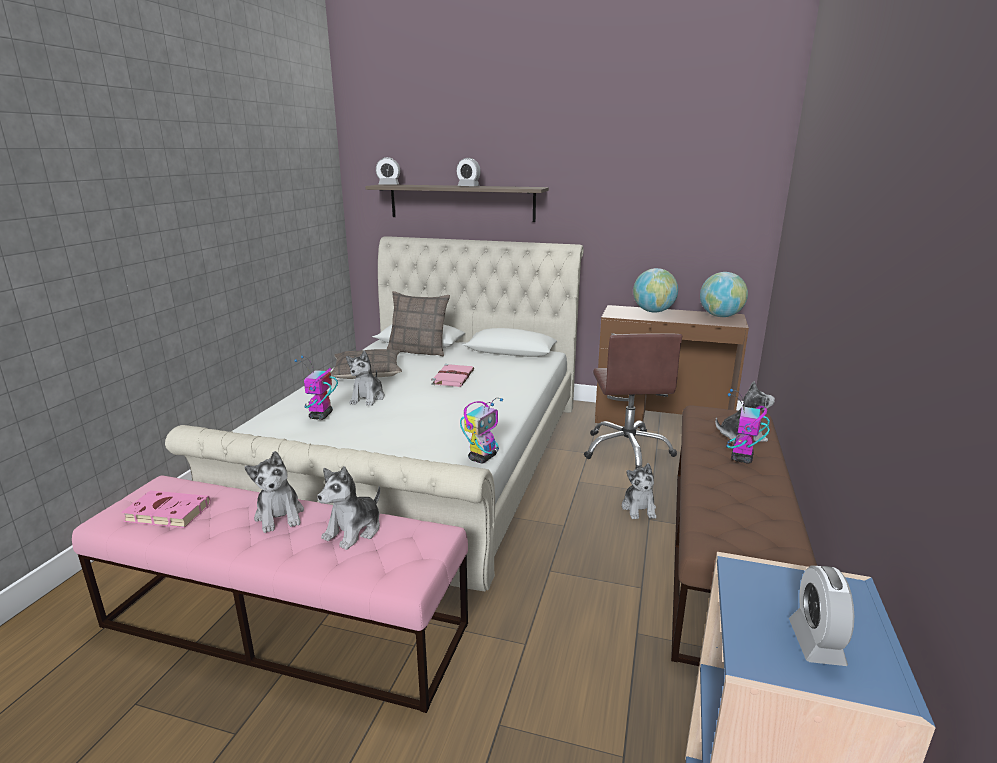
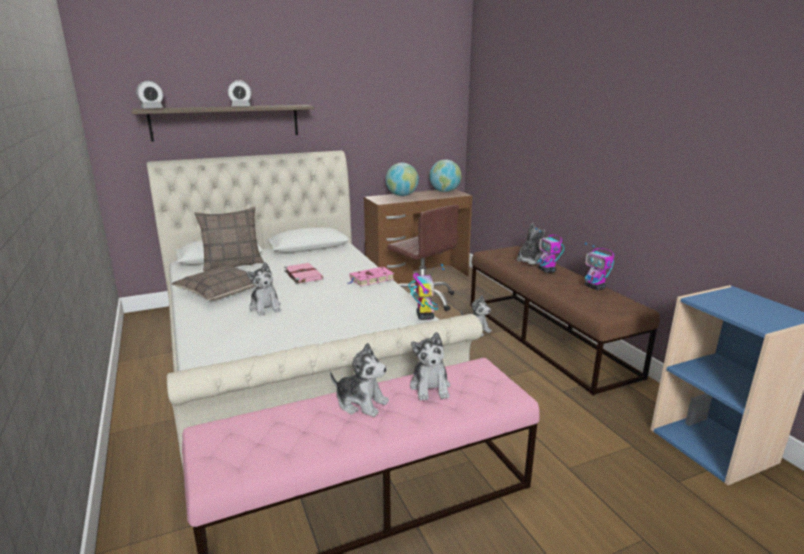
camera: 40 degrees left, 0 degrees up
pink book [121,490,211,528] -> pink book moved to [348,267,394,286]
toy robot [294,356,338,420] -> toy robot moved to [585,243,614,290]
alarm clock [789,565,854,666] -> none

